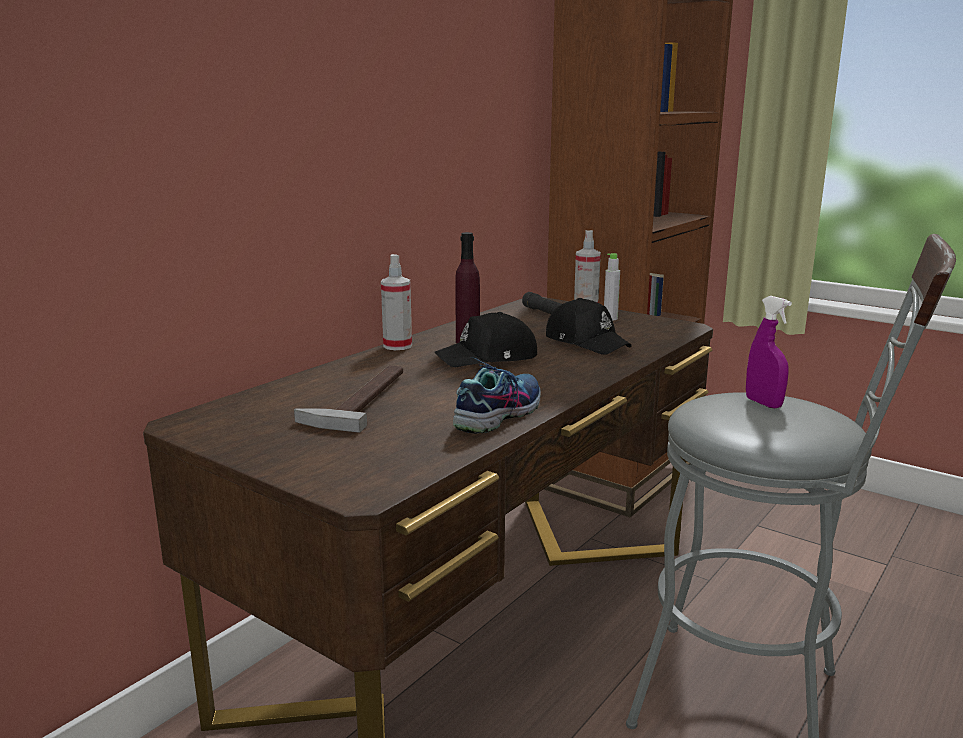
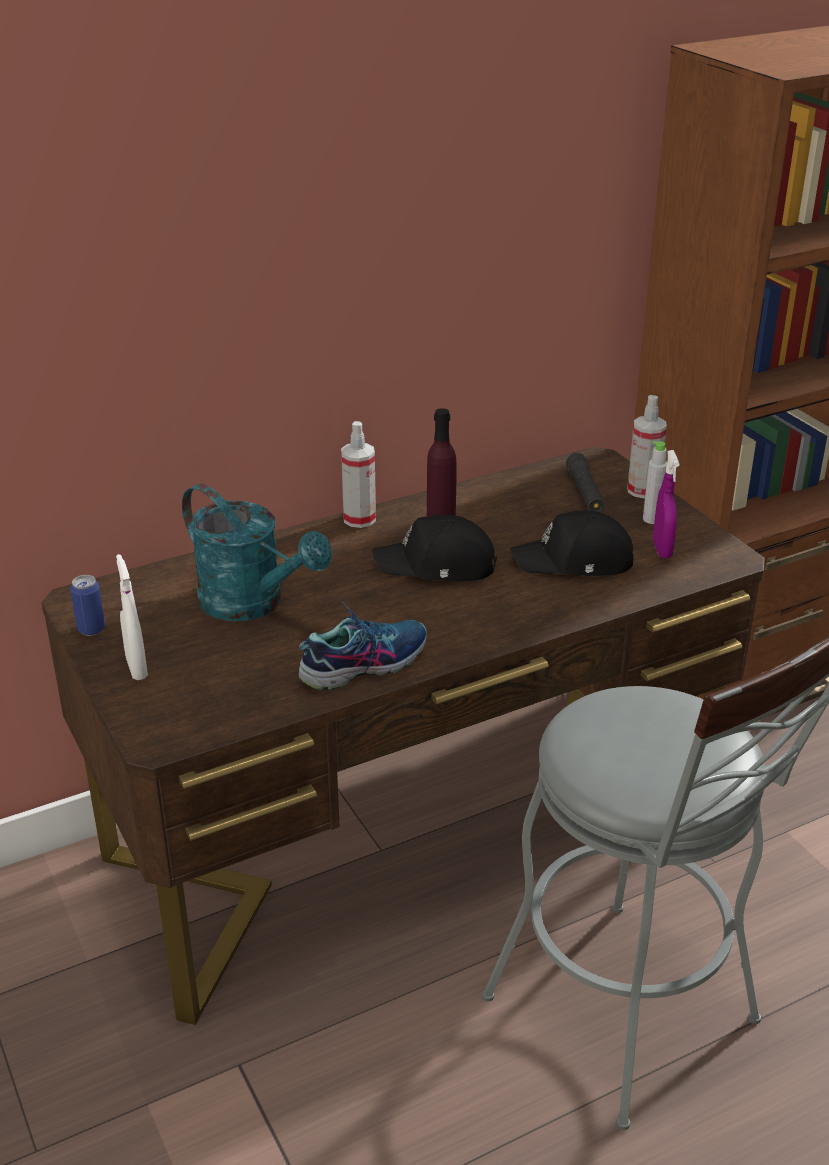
camera: 25 degrees right, 15 degrees up
hammer [294,365,403,433] -> turquoise watering can [182,483,332,621]
black cap [546,298,632,355] -> black cap turned 105 degrees clockwise [511,511,633,576]
purple spray bottle [746,296,792,408] -> purple spray bottle moved to [653,450,679,558]
none -> can [70,575,105,636]
none -> white spray bottle [116,554,148,680]

